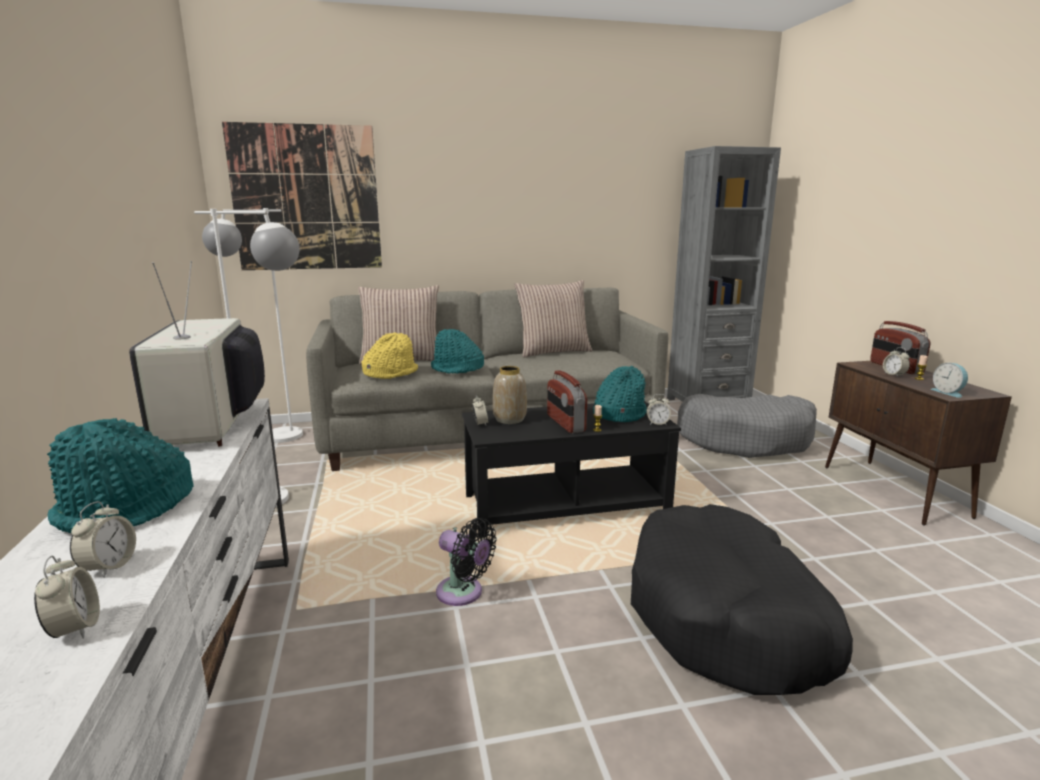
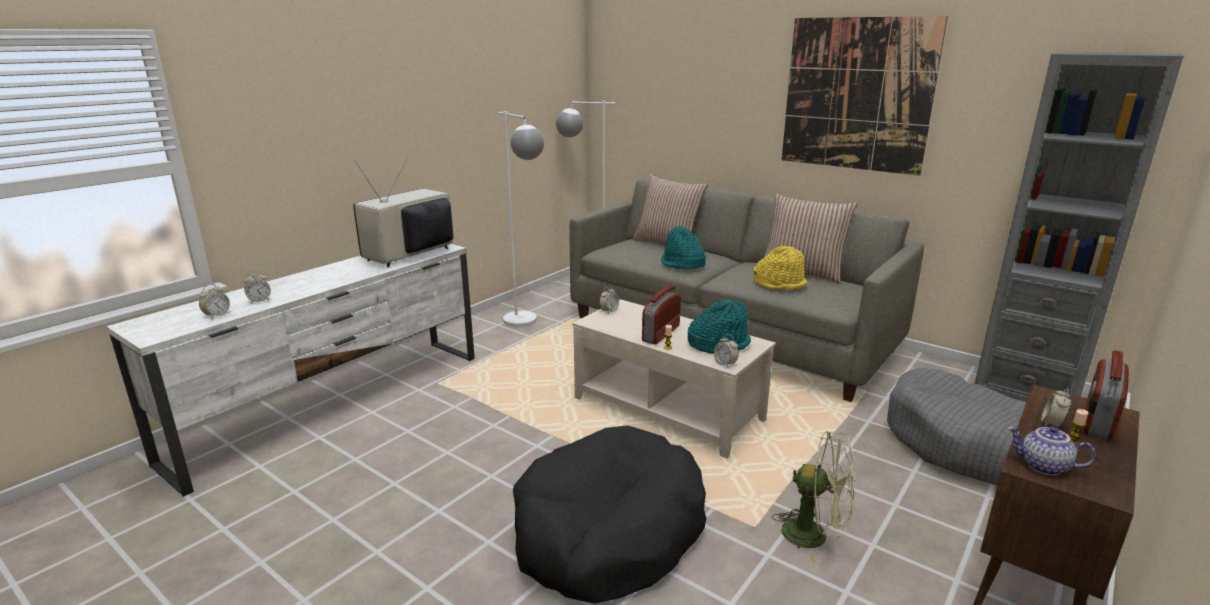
camera: 50 degrees right, 5 degrees up
turquoise hat [47,418,193,533] -> none
picture [222,122,382,270] -> picture moved to [782,16,948,176]
yellow hat [361,333,418,379] -> yellow hat moved to [753,246,807,290]
black fan [436,518,497,606] -> none
black coffee table [462,401,681,538] -> beige coffee table [572,299,776,459]
vase [493,366,527,424] -> none
alarm clock [931,363,968,398] -> teapot [1007,426,1096,475]
none -> green fan [772,431,855,563]

